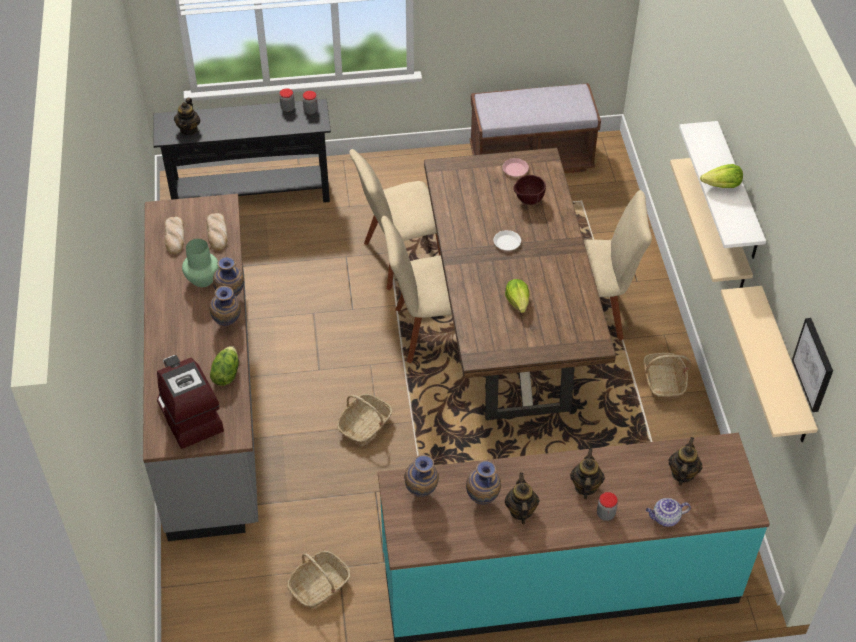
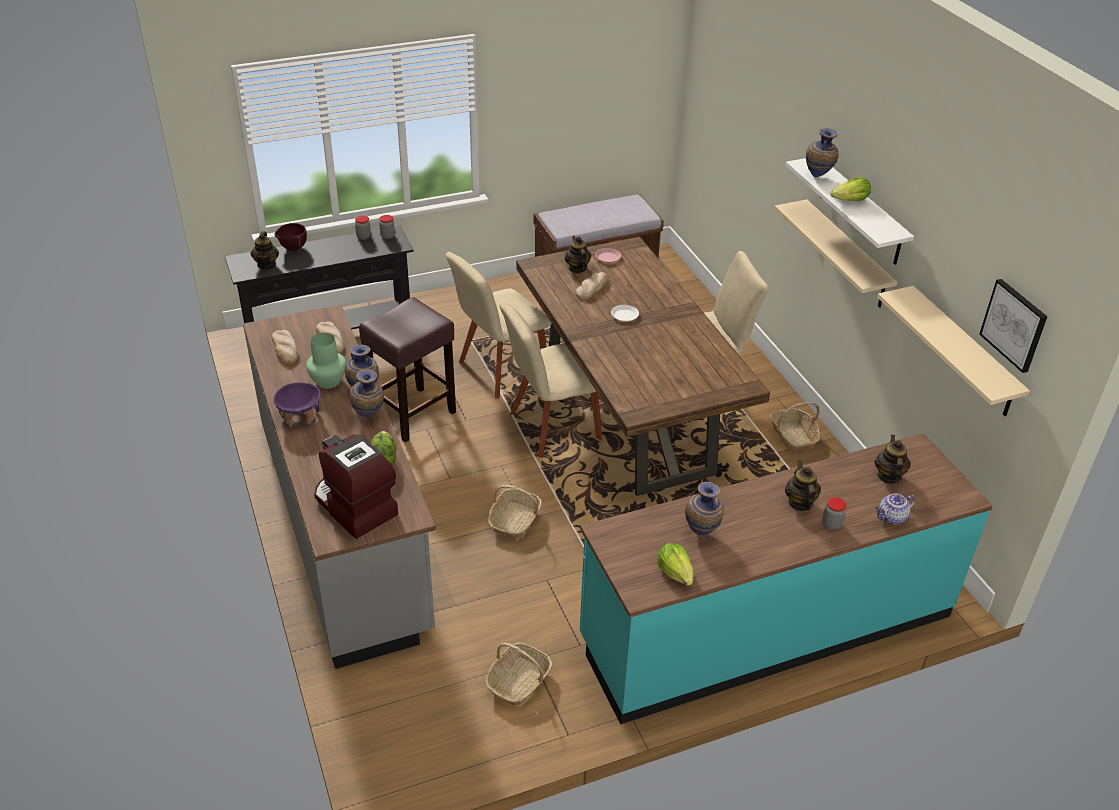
camera: 15 degrees left, 10 degrees down
vase [404,455,439,497] -> vase moved to [806,128,839,177]
lettuce [505,279,530,313] -> lettuce moved to [657,543,693,586]
teapot [505,472,540,524] -> teapot moved to [565,236,591,273]
brown bowl [513,175,546,205] -> brown bowl moved to [274,223,307,251]
none -> purple bowl [273,382,321,427]
none -> brown stool [359,297,456,442]
none -> bread [575,272,608,300]

